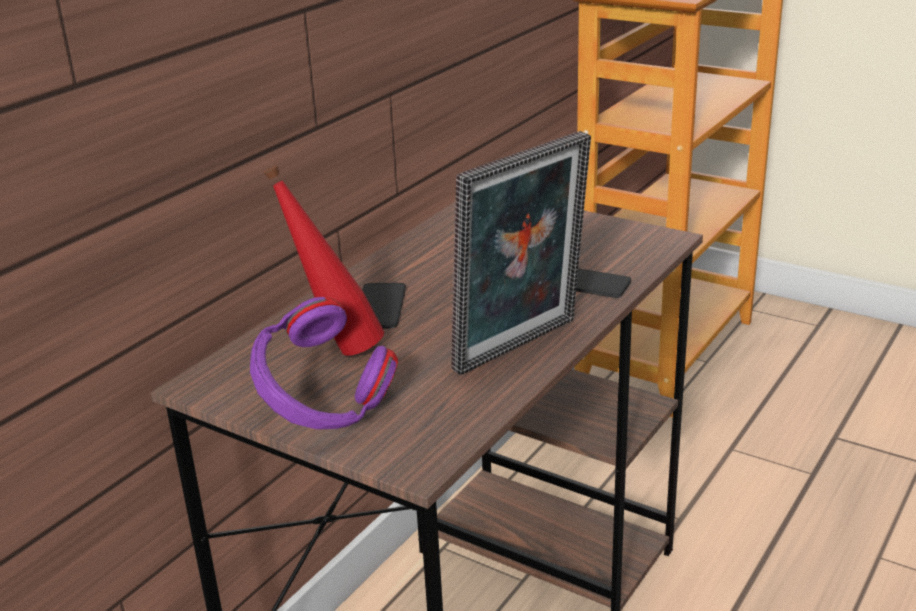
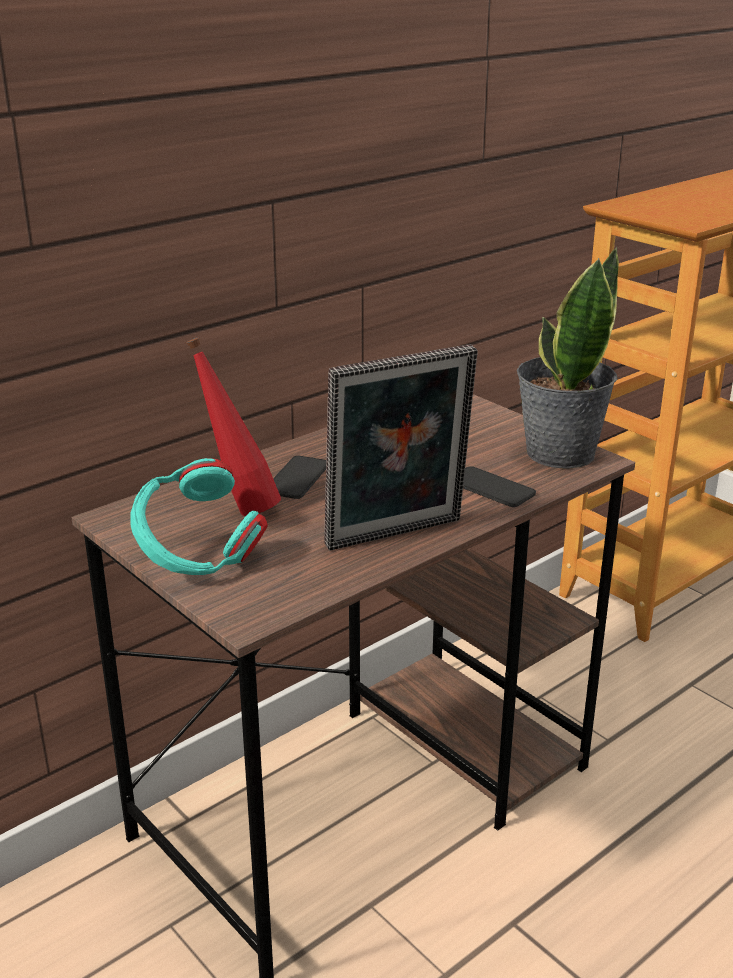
camera: 15 degrees right, 0 degrees up
purple headphones [250,297,398,429] -> turquoise headphones [130,458,268,575]
none -> potted plant [517,247,619,469]

